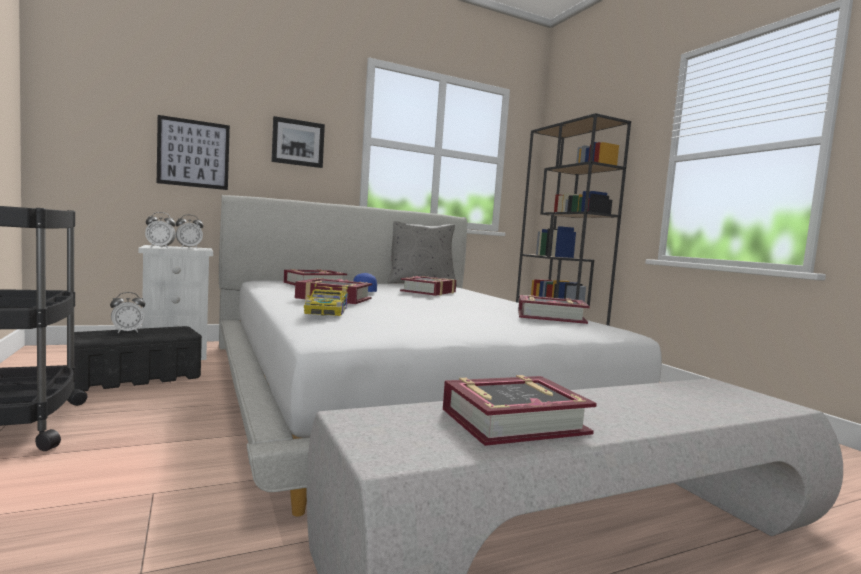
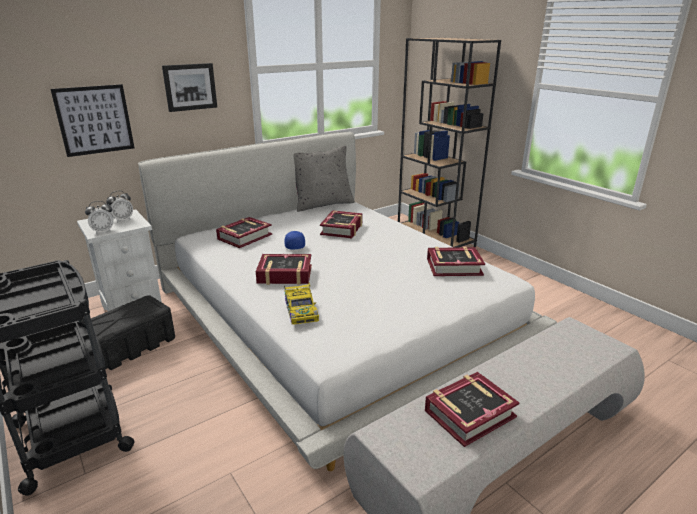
camera: 10 degrees left, 20 degrees up
alarm clock [110,292,145,333] -> none

